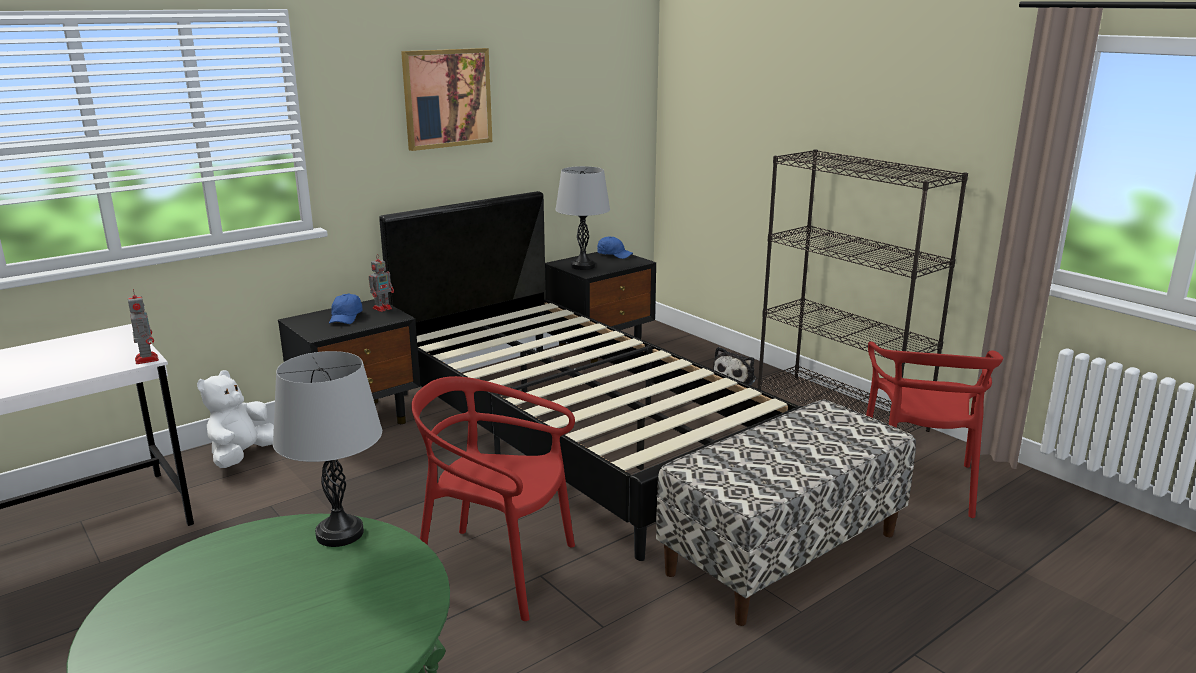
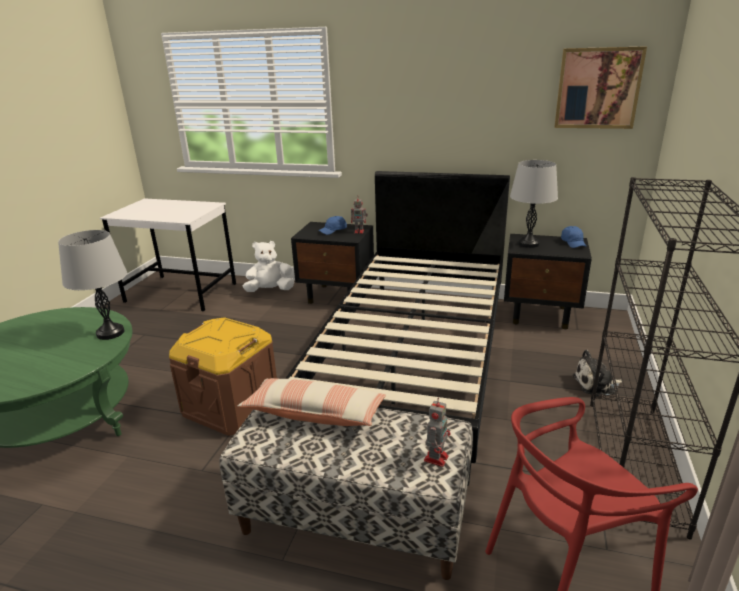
camera: 55 degrees right, 5 degrees up
toy robot [128,289,159,364] -> toy robot moved to [424,398,451,467]
picture [401,48,492,151] -> picture moved to [554,46,647,129]
red chair [411,376,575,621] -> brown storage box [169,317,277,436]
none -> pillow [237,378,386,426]

